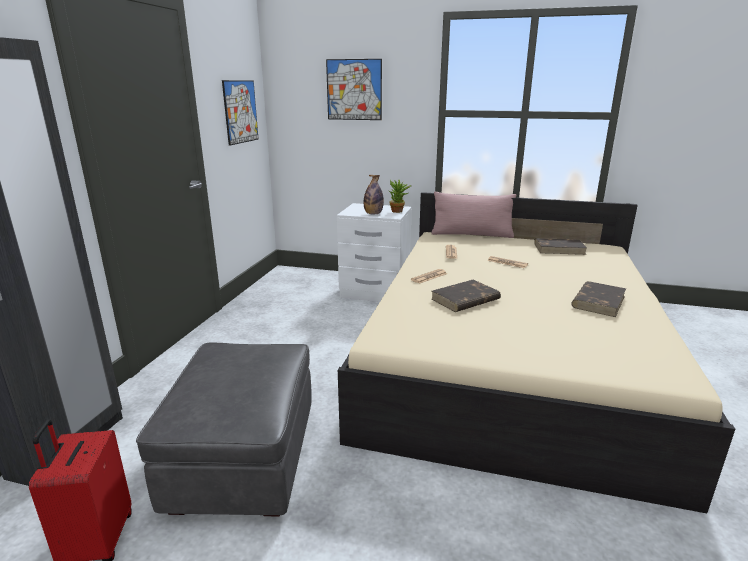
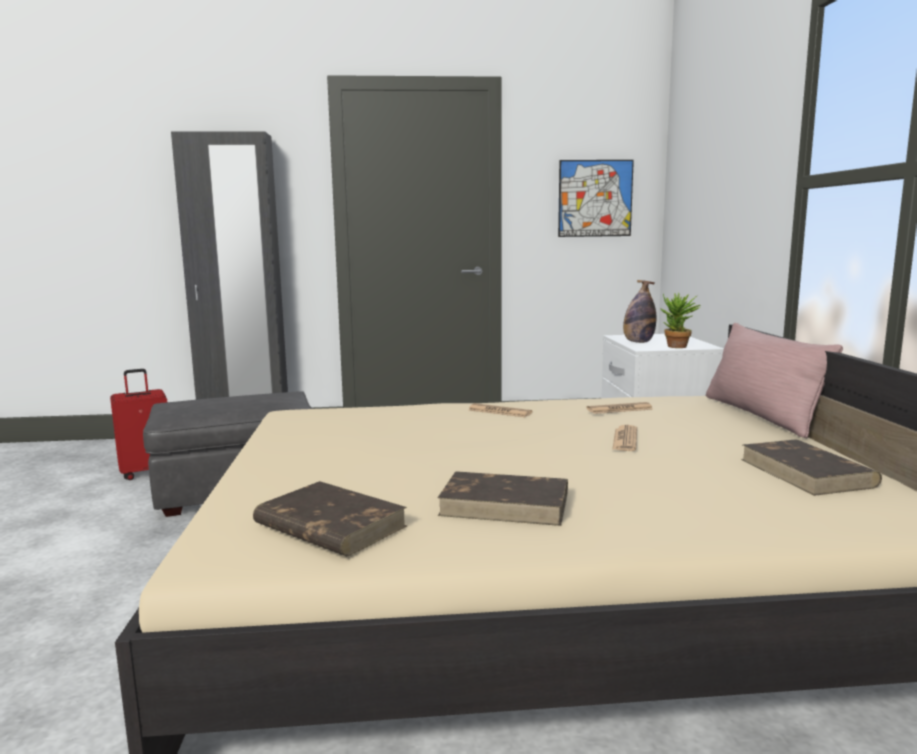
camera: 70 degrees right, 10 degrees down
picture [326,59,382,120] -> none
brown book [431,280,501,312] -> brown book moved to [253,481,407,556]

